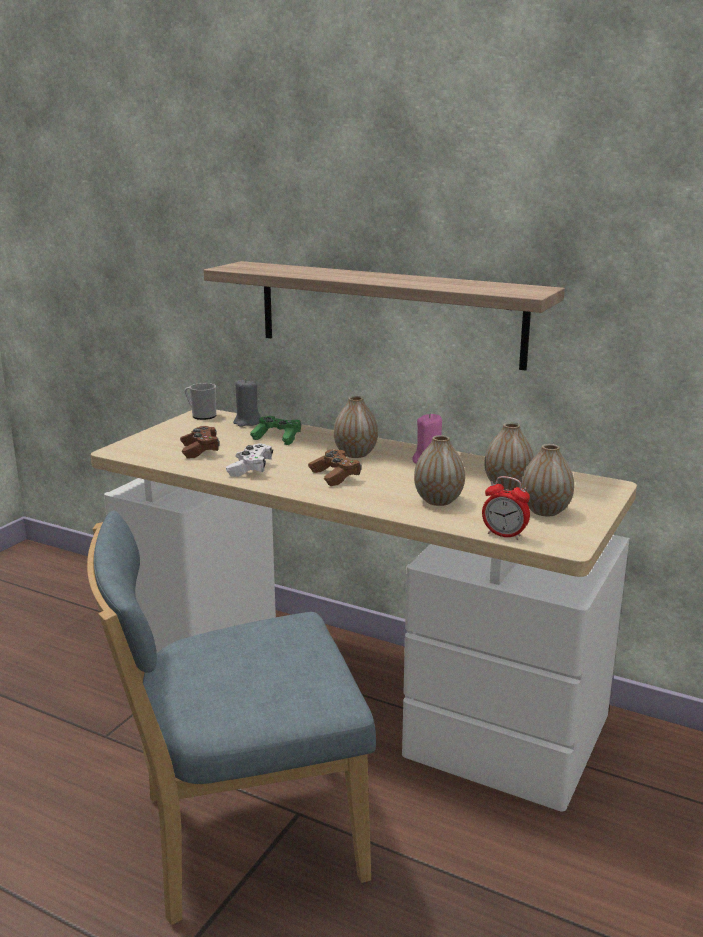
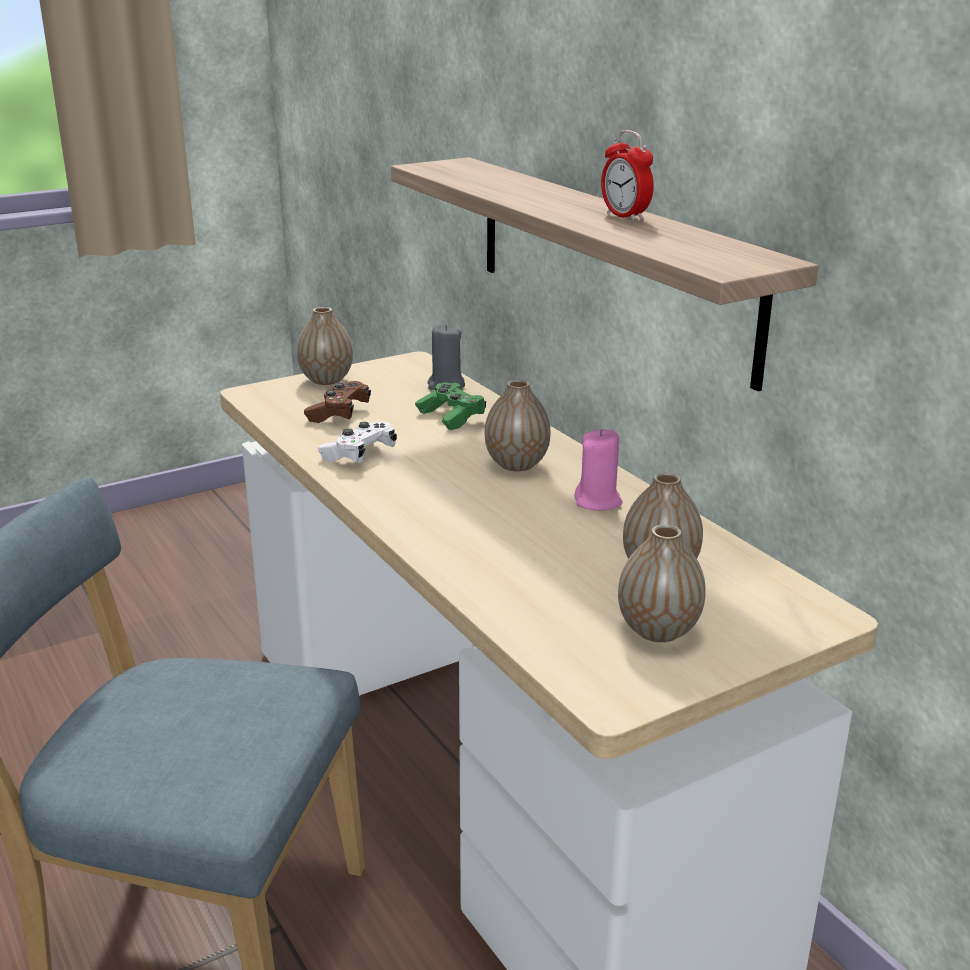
camera: 30 degrees right, 5 degrees up
mug [184,383,216,420] -> none
brown game controller [308,449,362,486] -> none
vase [414,435,465,506] -> vase moved to [297,307,353,385]
alarm clock [482,476,530,540] -> alarm clock moved to [601,130,654,221]

